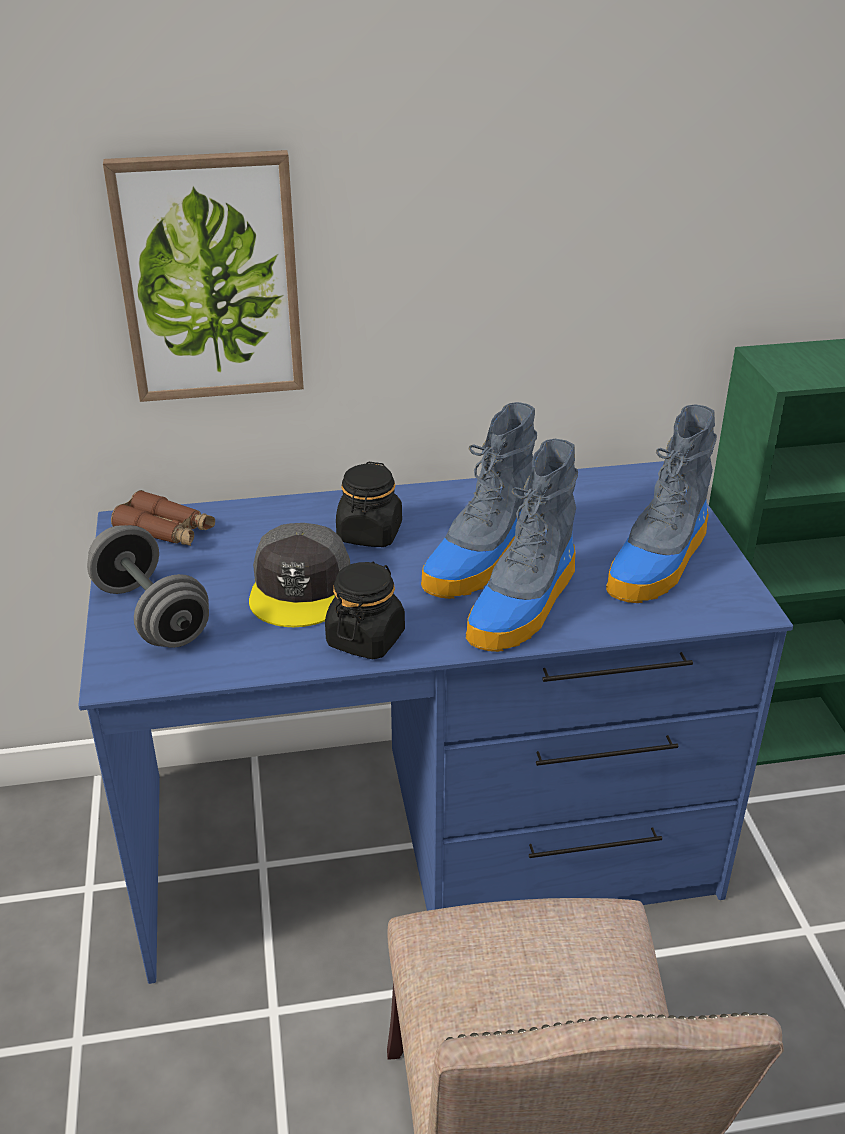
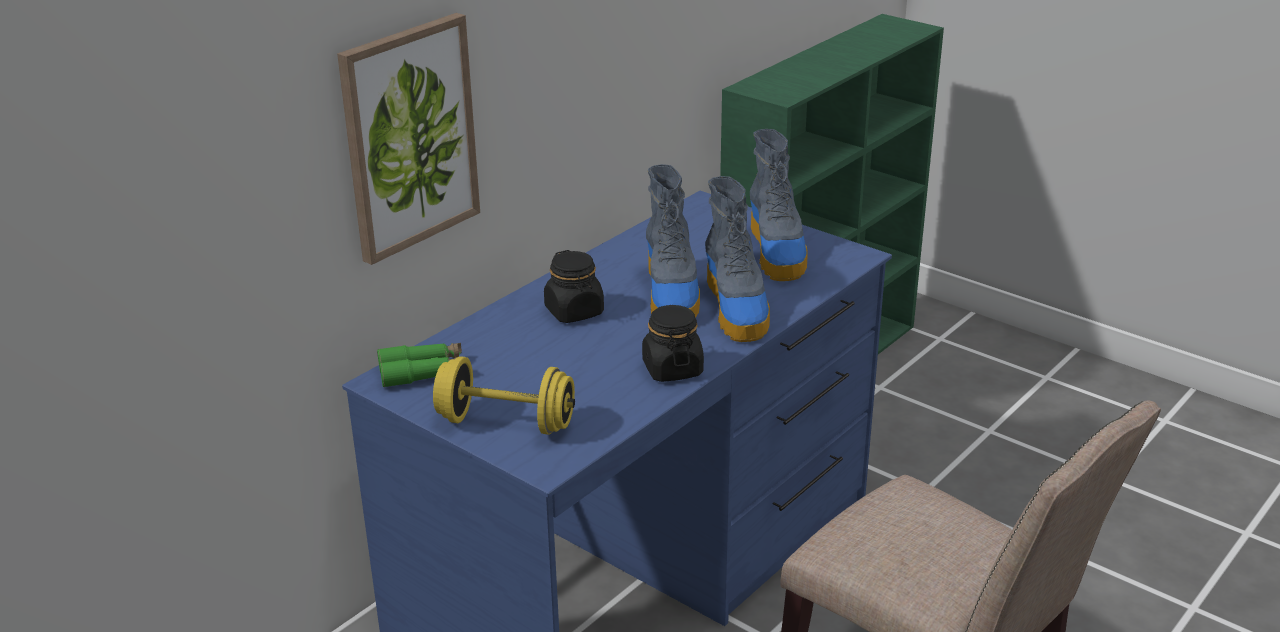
camera: 40 degrees left, 5 degrees down
grey dumbbell [87,525,209,648] -> yellow dumbbell [433,356,575,435]
brown binoculars [111,490,215,546] -> green binoculars [377,343,462,388]
grey cap [249,523,350,627] -> none

